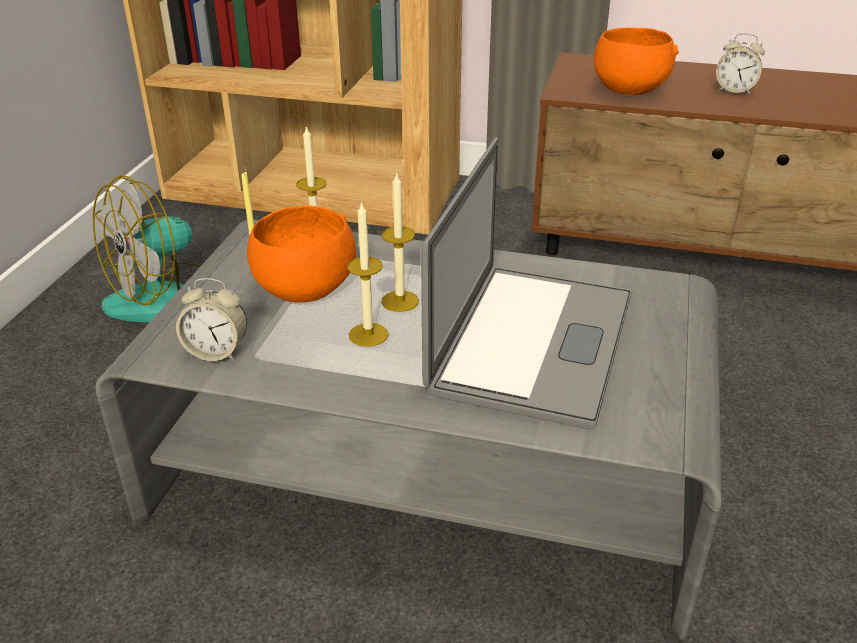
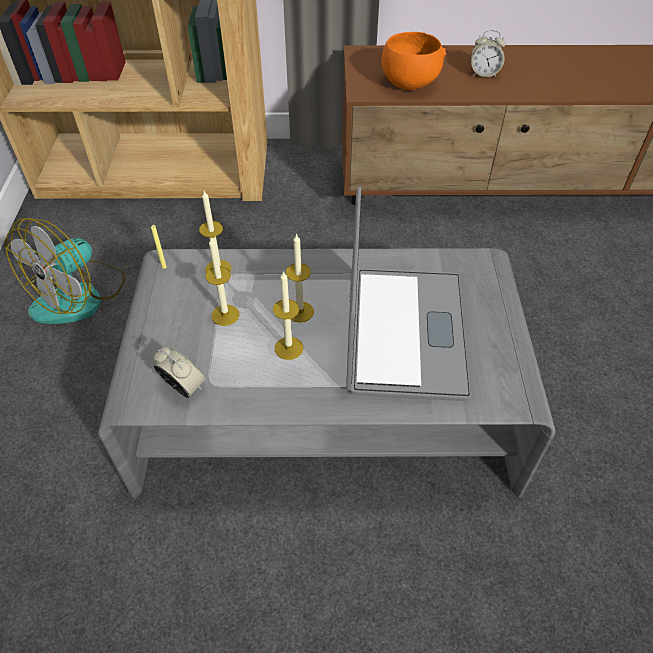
camera: 15 degrees left, 15 degrees up
alarm clock [176,278,247,361] -> alarm clock turned 135 degrees counterclockwise [154,347,206,398]
orange bowl [247,205,356,302] -> candle [206,238,239,326]

